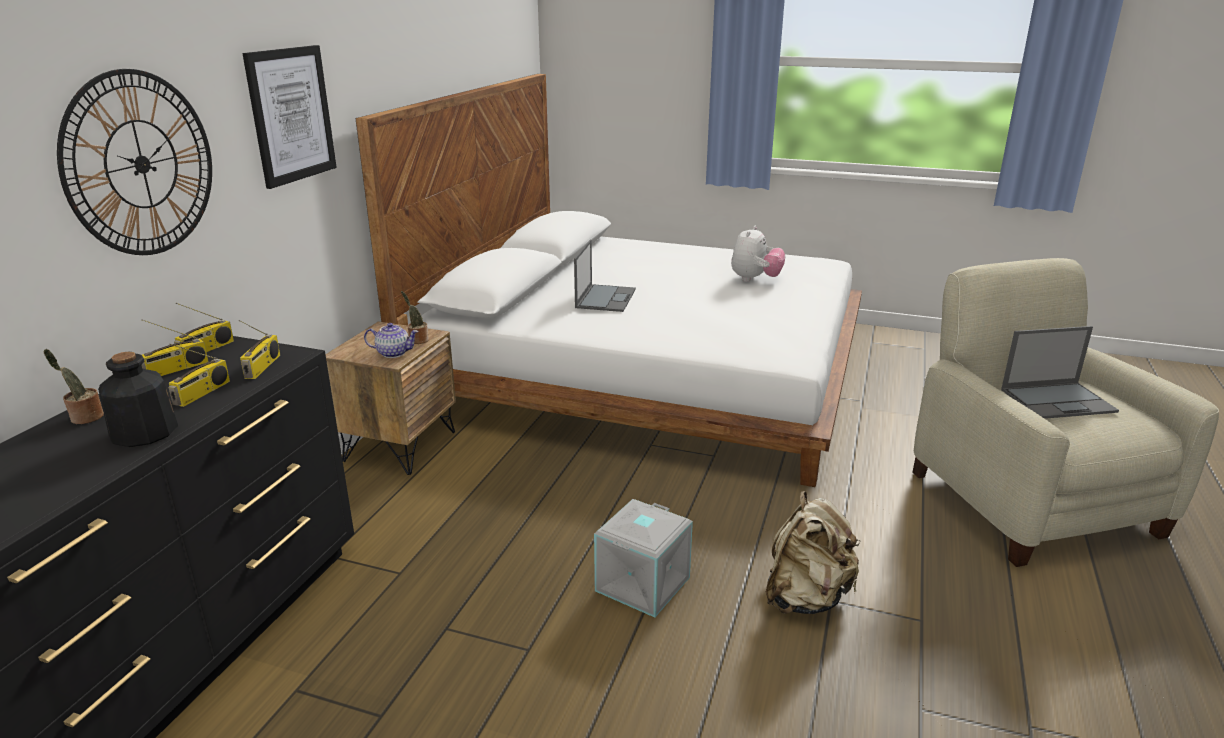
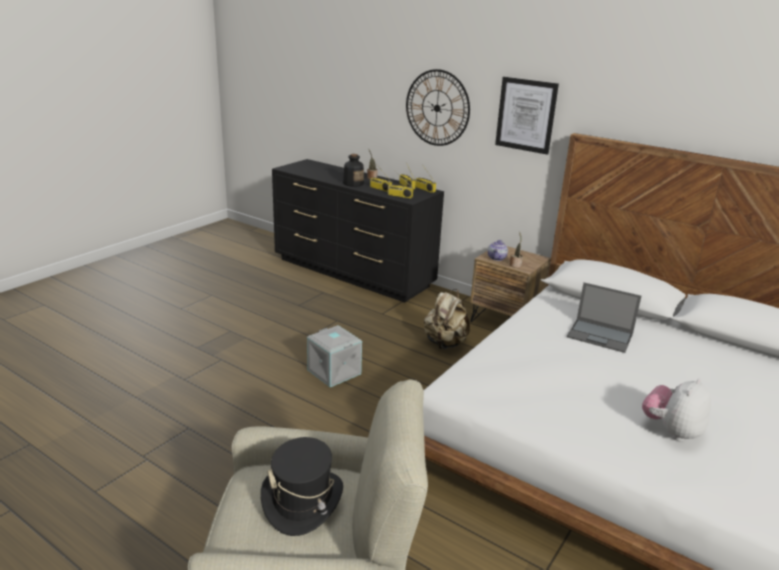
camera: 105 degrees right, 0 degrees up
plush toy [731,226,785,282] -> plush toy turned 90 degrees clockwise [642,378,711,441]
beige backpack [766,491,860,614] -> beige backpack moved to [424,289,470,349]
laptop [1001,326,1119,419] -> black hat [261,437,343,536]

